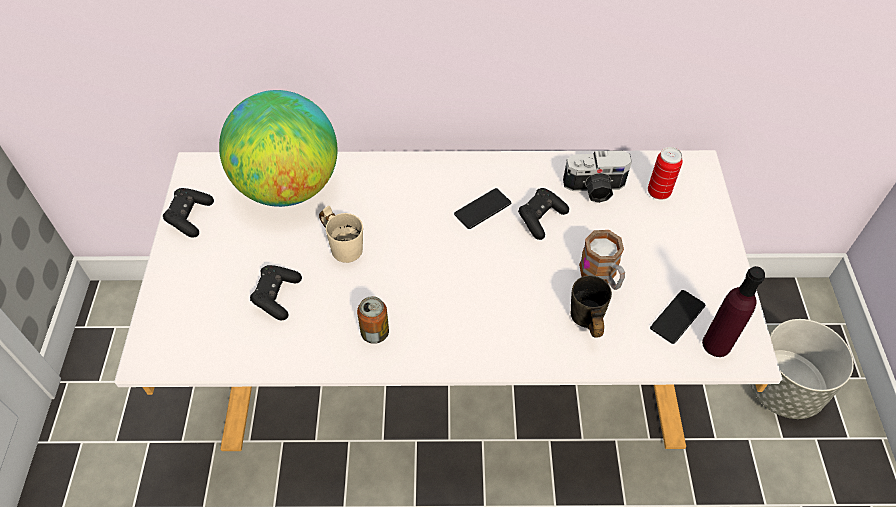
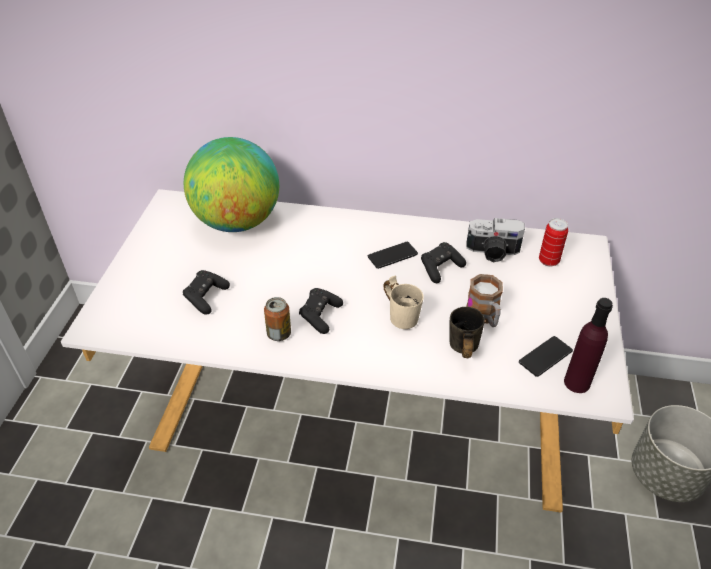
camera: 10 degrees right, 10 degrees down
black game controller [163,188,214,238] -> black game controller moved to [299,288,343,334]
beige mug [319,206,363,263] -> beige mug moved to [383,276,424,329]

